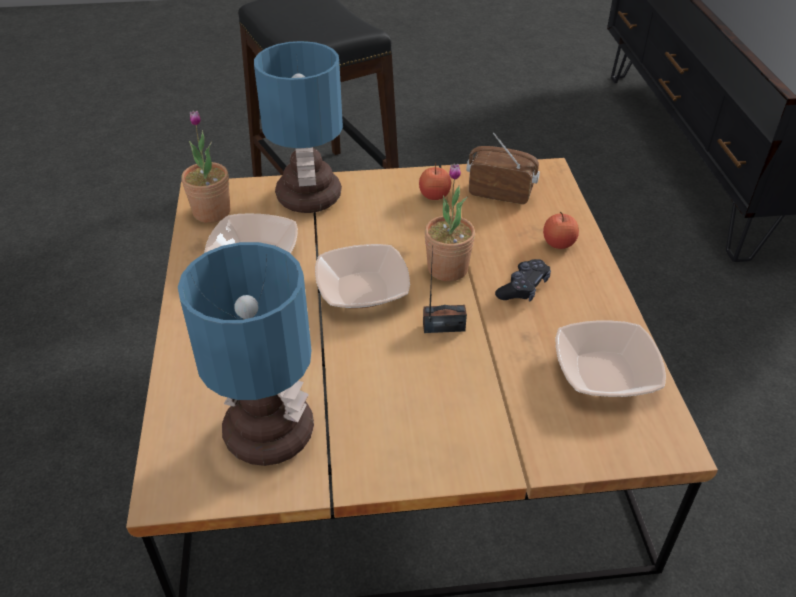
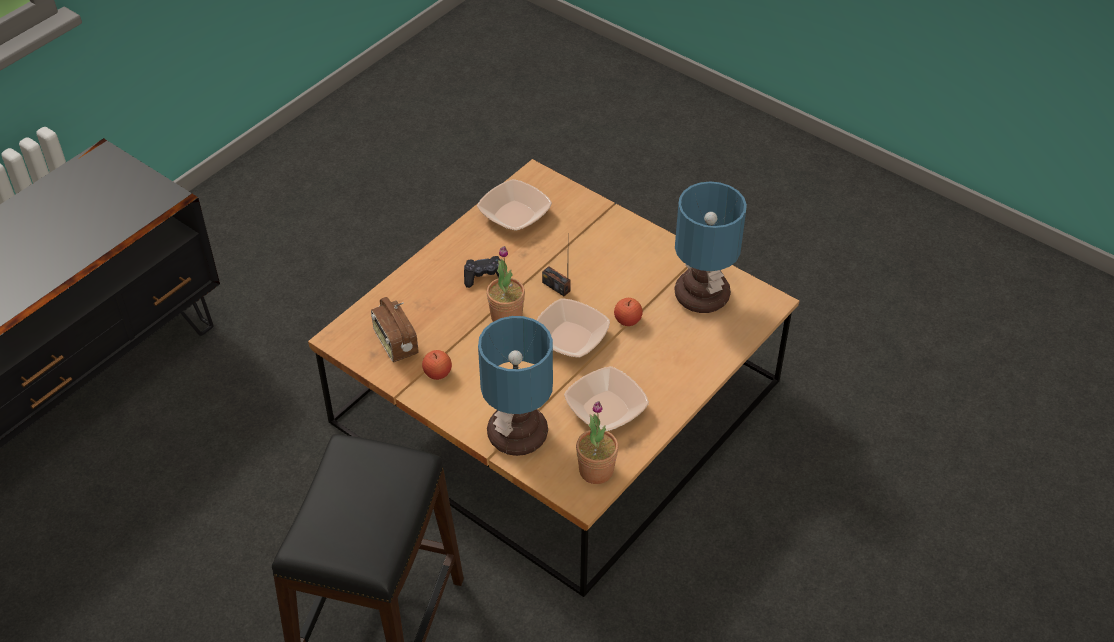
camera: 135 degrees left, 5 degrees up
apple [543,212,579,249] -> apple moved to [614,298,643,326]

